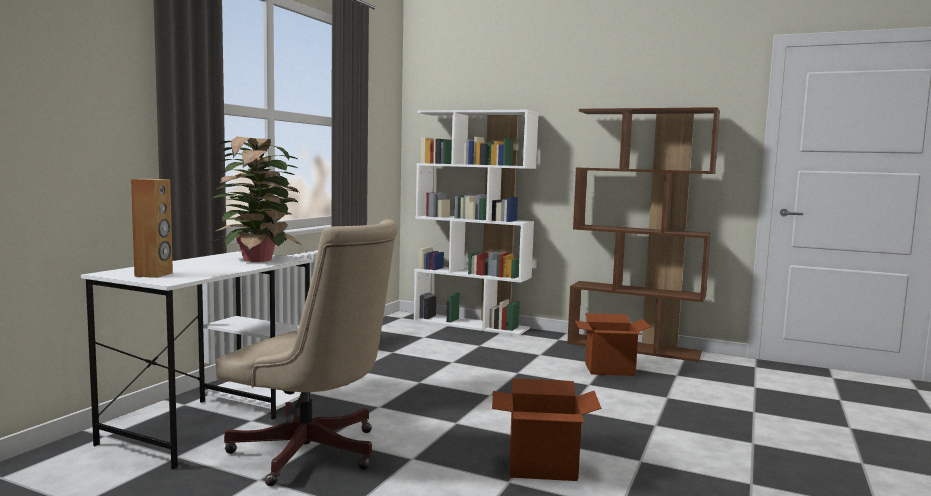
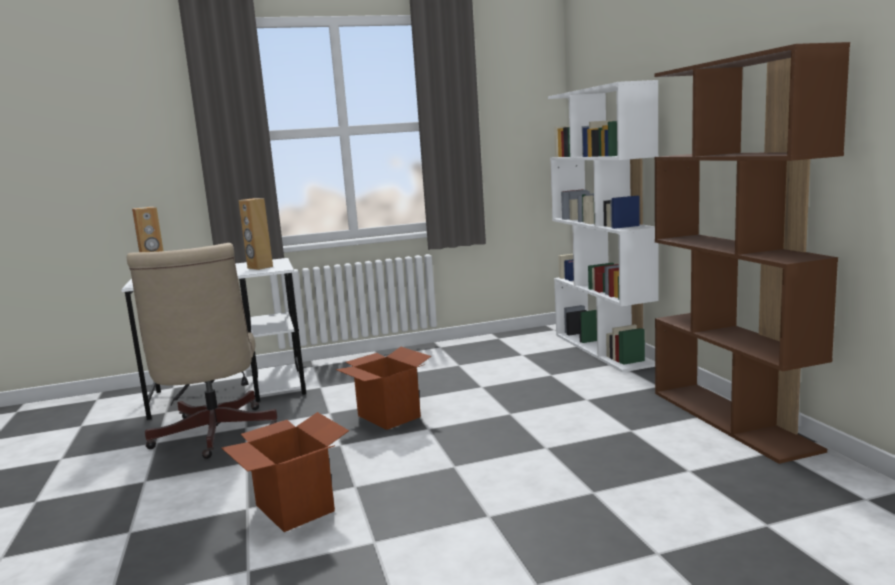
camera: 50 degrees right, 5 degrees up
potted plant [210,137,302,262] -> brown speaker [239,198,273,270]
cardboard box [575,313,651,376] -> cardboard box moved to [336,347,431,430]

